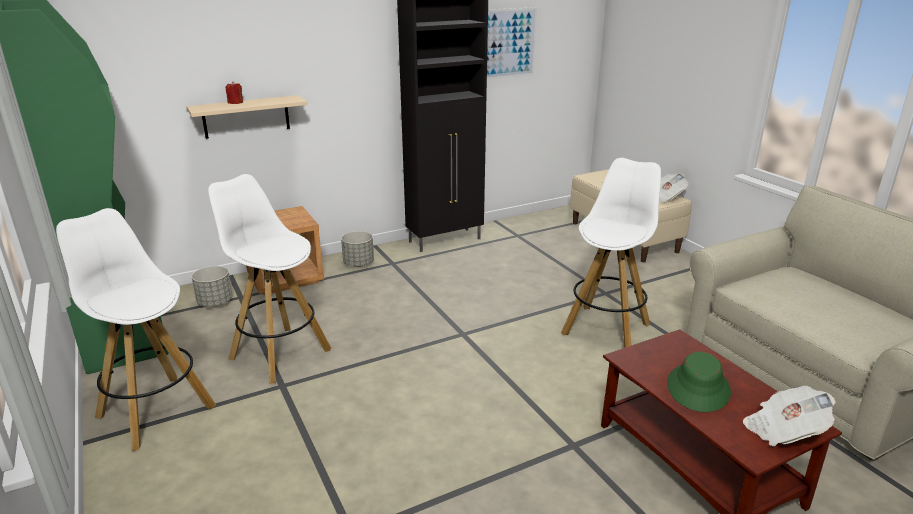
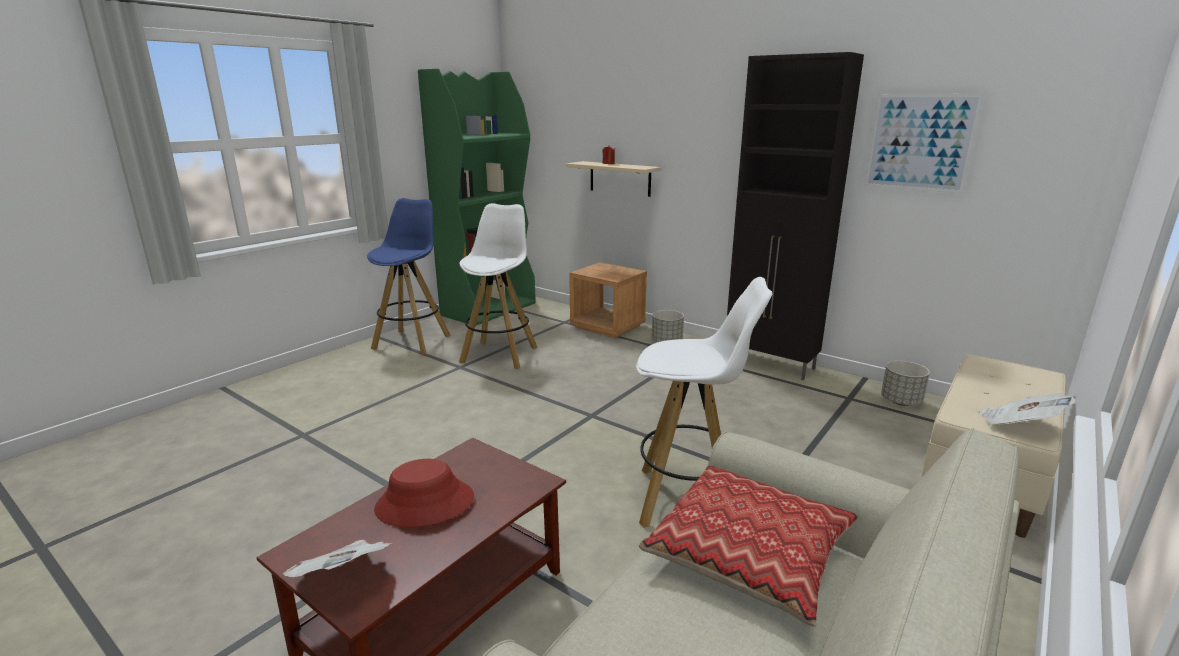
camera: 65 degrees right, 5 degrees down
white stool [56,208,216,451] -> blue stool [367,198,451,355]
grey planter [191,266,233,307] -> grey planter moved to [881,361,930,406]
green hat [667,352,731,412] -> red hat [374,459,474,527]
none -> pillow [639,465,859,627]

